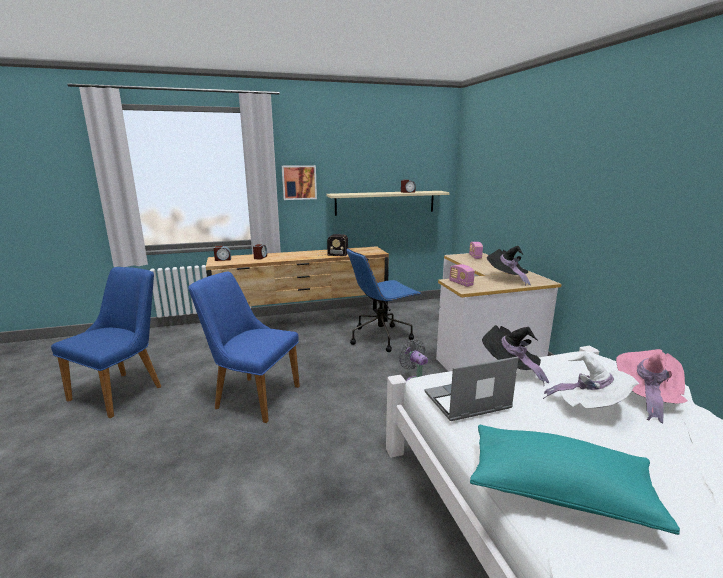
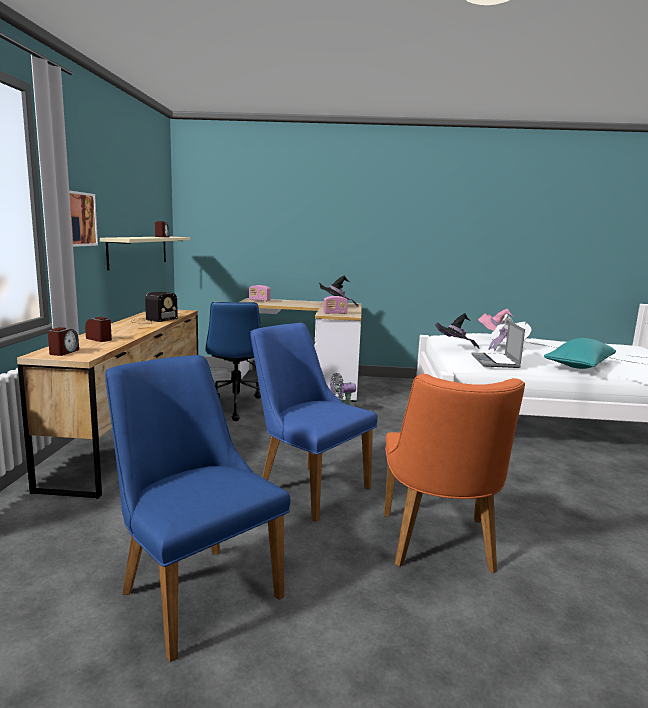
camera: 70 degrees left, 5 degrees down
blue chair [188,272,300,423] -> blue chair turned 90 degrees clockwise [250,323,378,522]
none -> orange chair [384,374,525,573]

